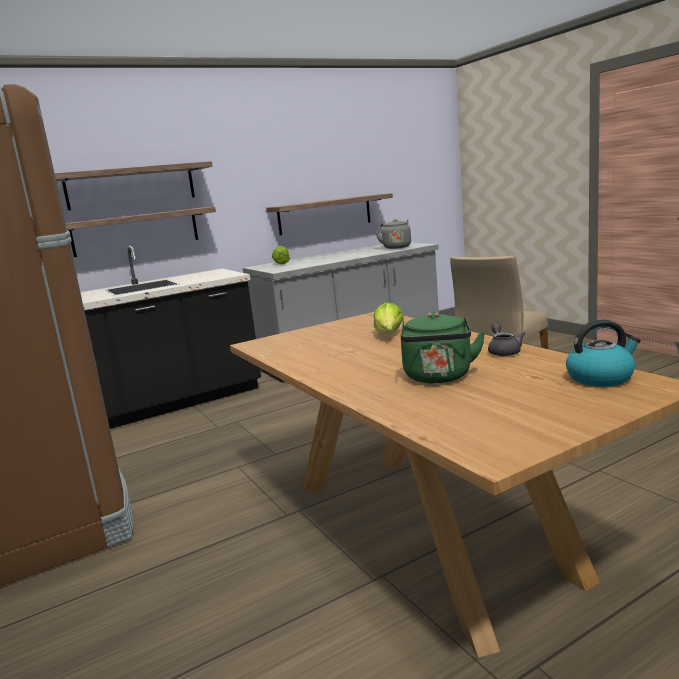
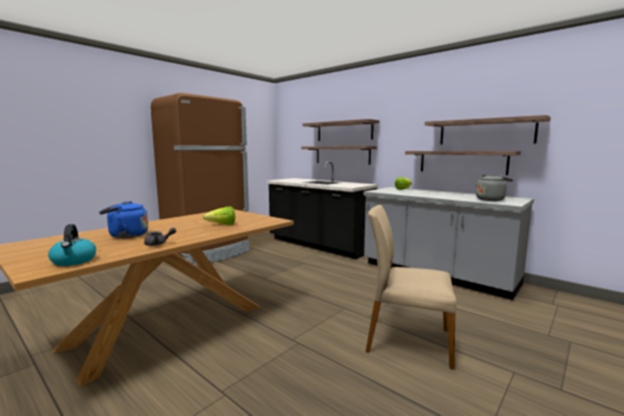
camera: 70 degrees right, 5 degrees down
green kettle [401,312,485,383] -> blue kettle [99,201,148,238]
none -> shelf [425,115,551,145]

